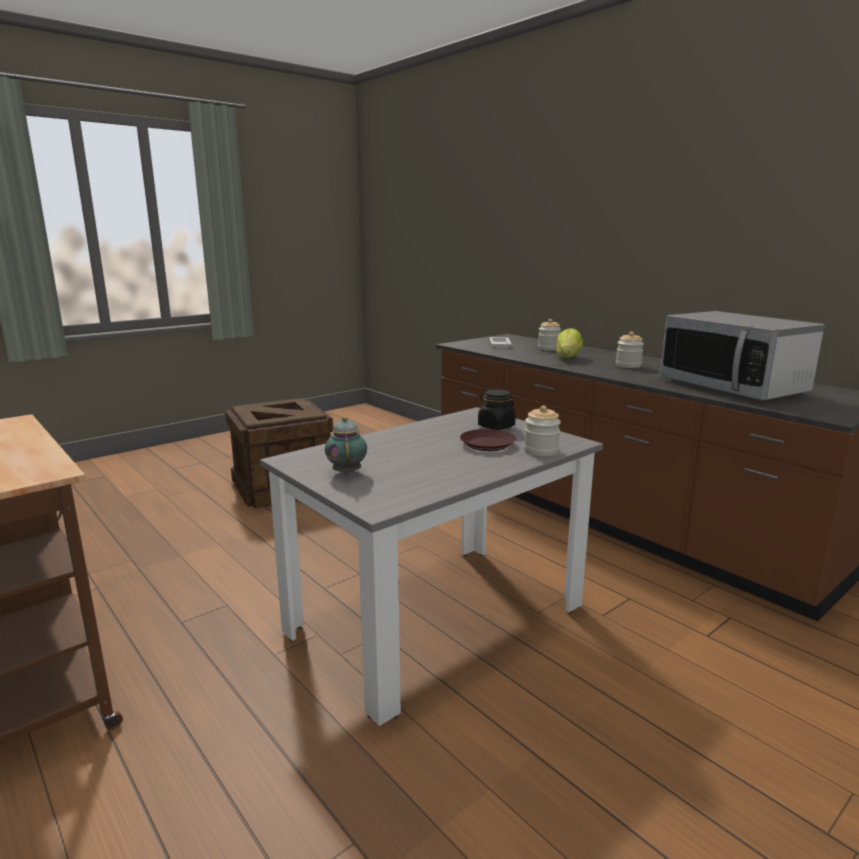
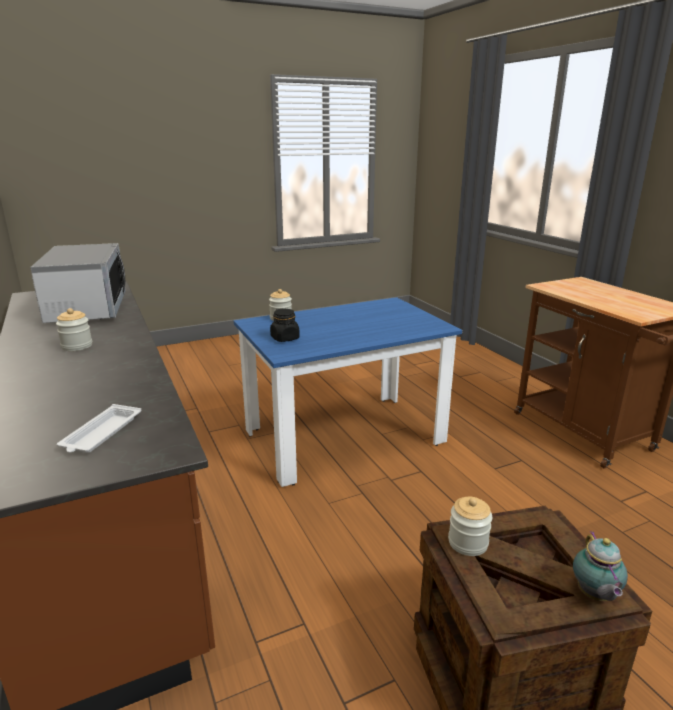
camera: 165 degrees left, 5 degrees up
grey dining table [260,407,603,726] -> blue dining table [234,297,462,487]
teapot [325,416,367,475] -> teapot moved to [573,531,628,601]
brown plate [460,429,516,451] -> none
jar [538,319,561,351] -> jar moved to [448,497,492,556]
lettuce [555,328,583,358] -> none

